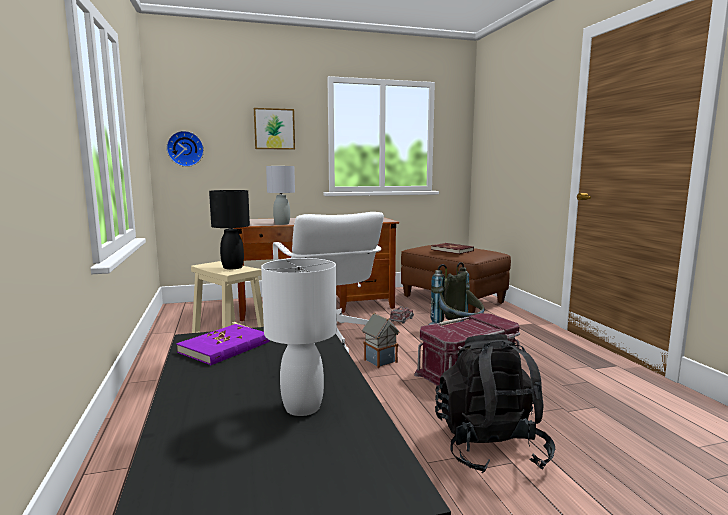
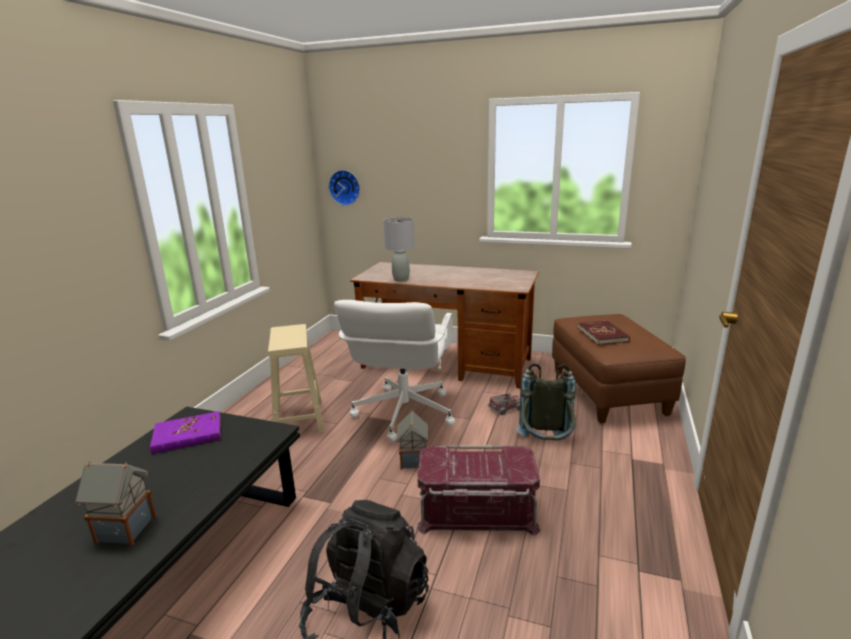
camera: 35 degrees right, 10 degrees up
black table lamp [209,190,250,269] -> none
picture [254,108,295,150] -> none
white table lamp [261,258,337,416] -> toy house [75,461,157,546]

